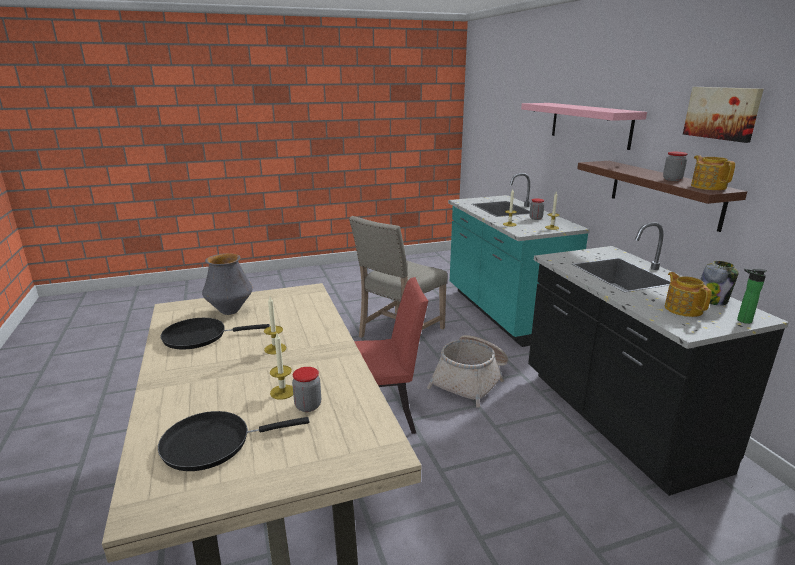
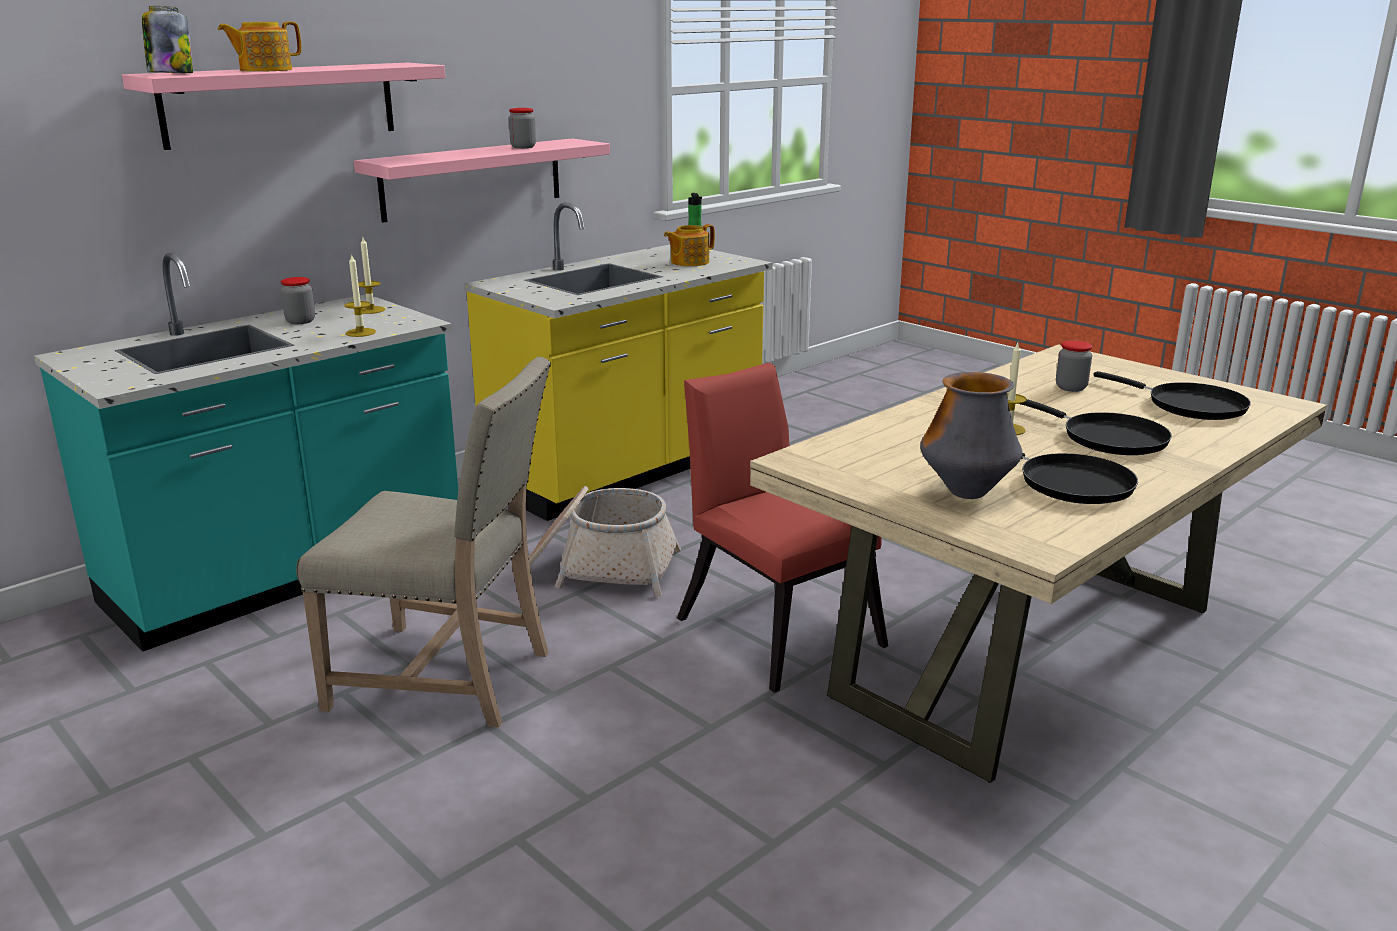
camera: 115 degrees left, 0 degrees up
candle [270,333,293,400] -> none
black counter [528,222,789,496] -> yellow counter [464,202,773,521]
brown shelf [577,161,747,232] -> pink shelf [354,138,610,223]
picture [683,87,764,143] -> none
teapot [691,155,735,190] -> teapot moved to [218,21,302,72]
jar [700,261,739,305] -> jar moved to [142,6,193,73]
none -> black frying pan [1021,399,1172,455]

